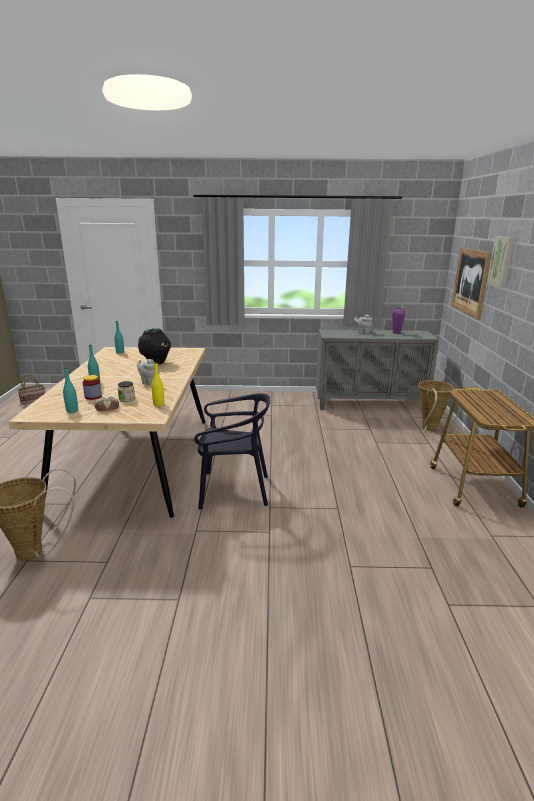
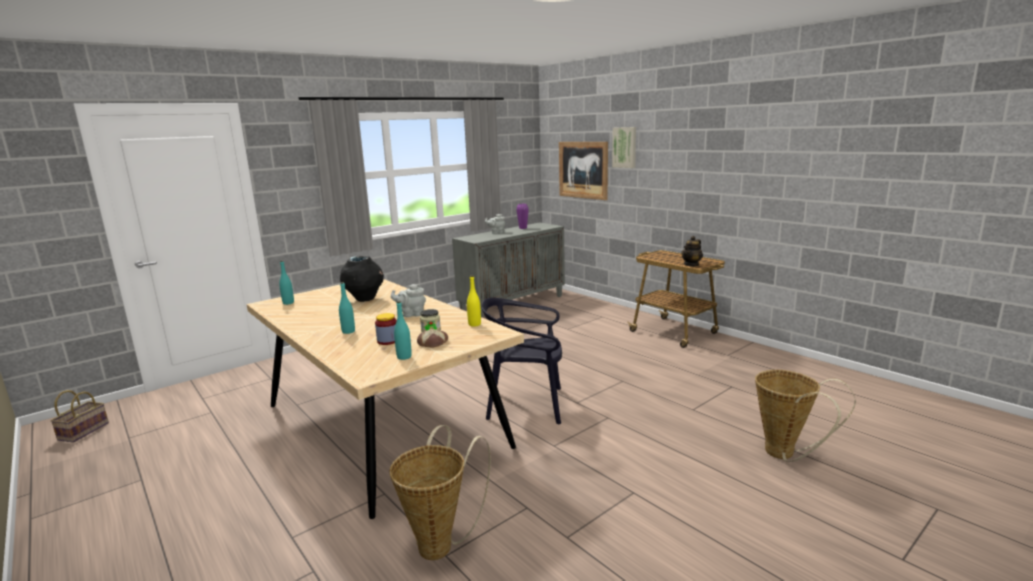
camera: 40 degrees left, 5 degrees down
black chair [194,393,270,510] -> black chair turned 135 degrees counterclockwise [481,298,562,424]
basket [419,380,461,431] -> basket moved to [755,370,856,462]
none -> teapot [681,236,703,267]

